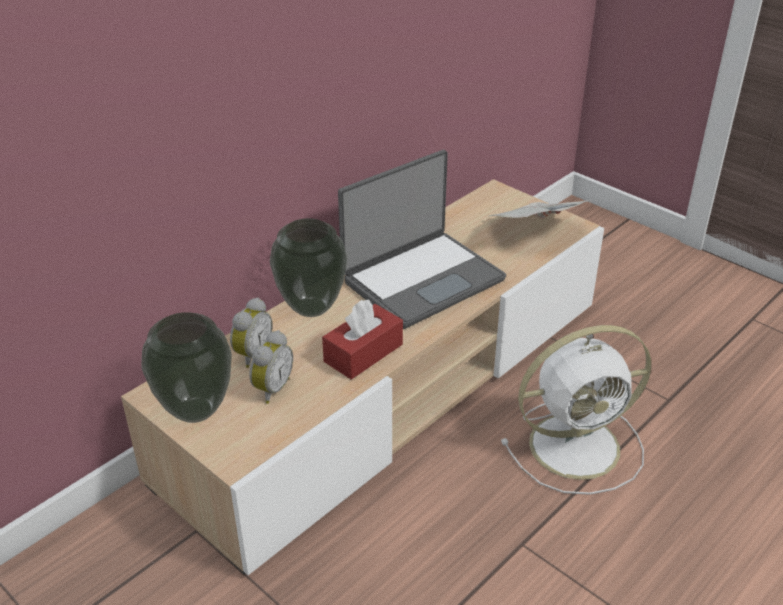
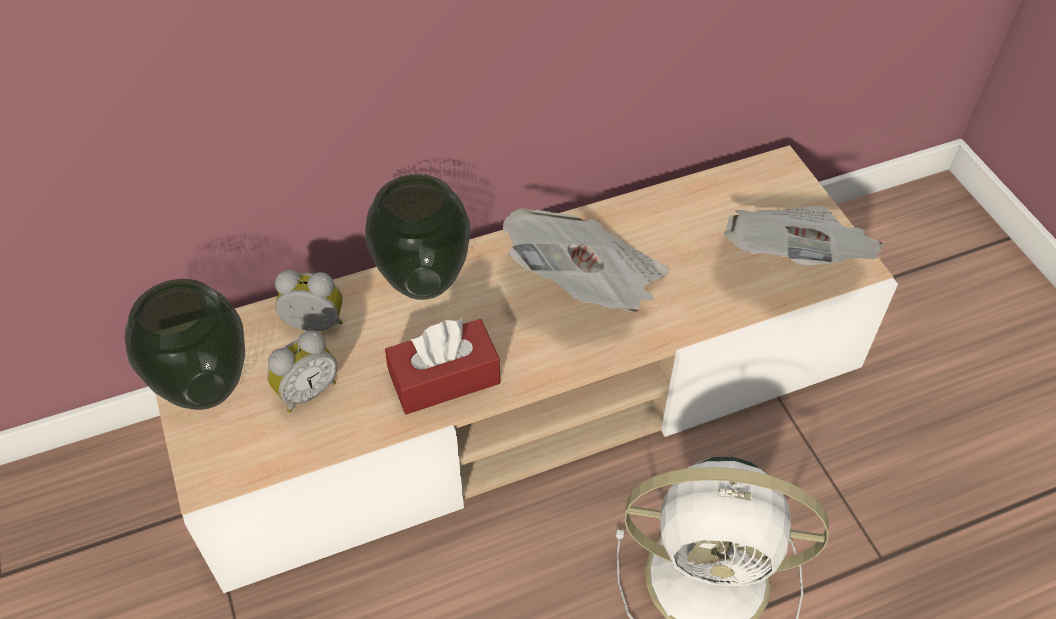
camera: 25 degrees right, 15 degrees up
alarm clock [230,297,273,368] -> alarm clock turned 135 degrees counterclockwise [275,270,343,331]
laptop [338,150,506,329] -> newspaper [503,208,669,313]

